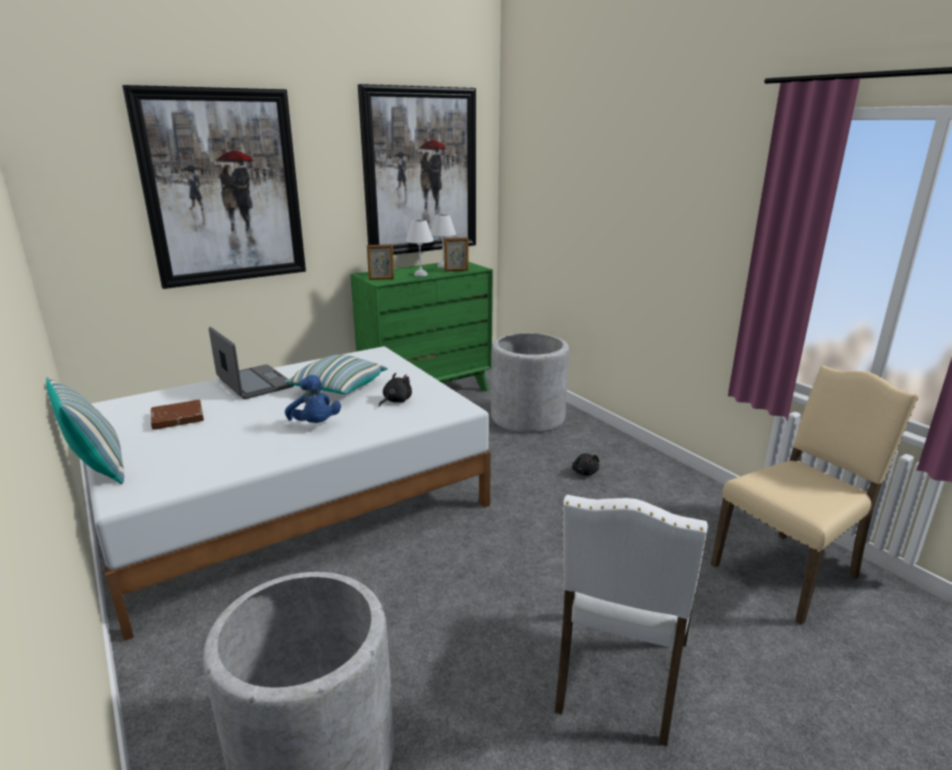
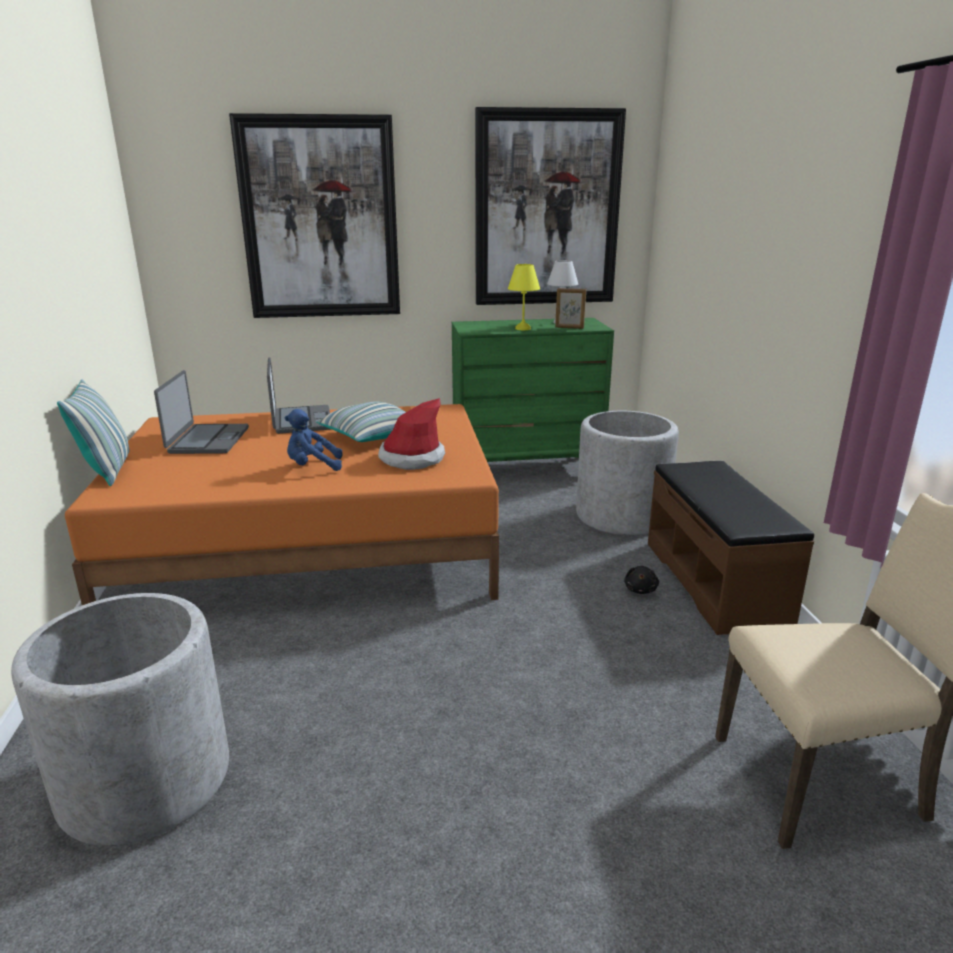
camera: 25 degrees right, 0 degrees up
white bed [86,346,491,641] -> orange bed [65,404,499,605]
brown book [151,399,204,430] -> laptop [154,370,249,454]
blue plush toy [285,375,341,423] -> blue plush toy turned 90 degrees clockwise [285,409,343,471]
picture frame [367,244,394,280] -> none
black plush toy [379,373,412,407] -> hat [378,398,445,470]
white table lamp [406,220,434,277] -> yellow table lamp [508,264,540,330]
white chair [555,495,708,746] -> none
none -> brown bench [648,461,814,635]

